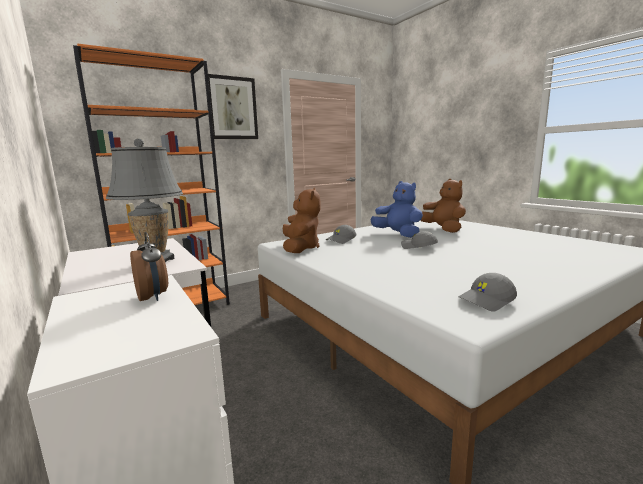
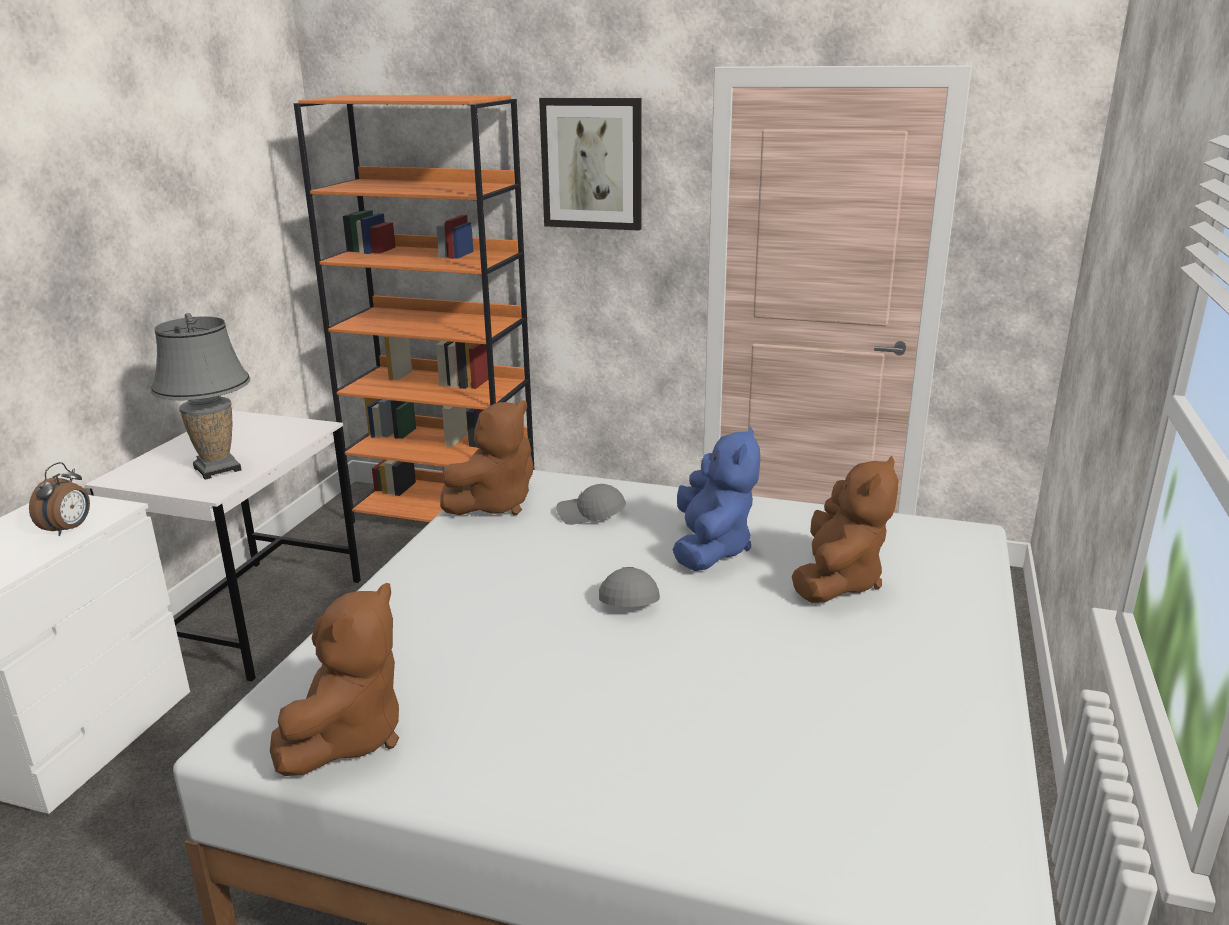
camera: 50 degrees right, 10 degrees up
grey cap [458,273,517,312] -> brown plush toy [270,583,399,776]

